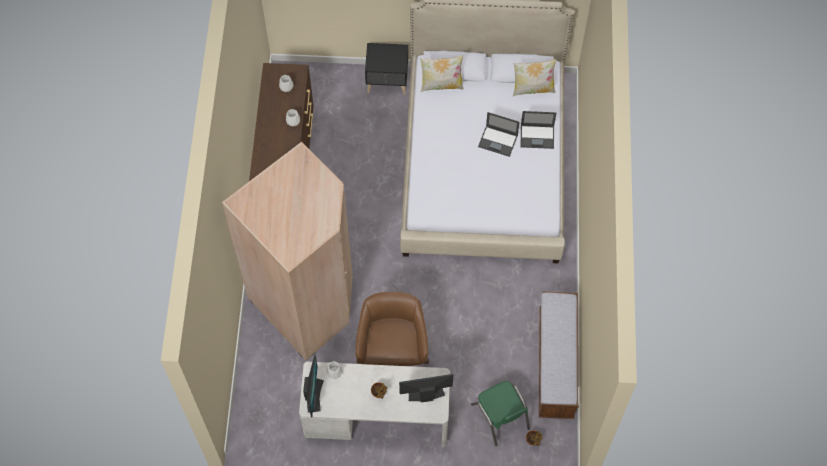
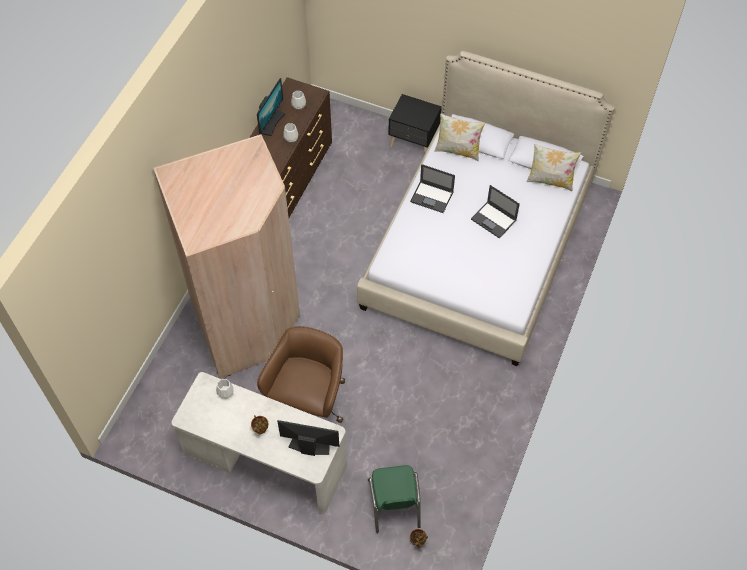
camera: 20 degrees right, 5 degrees down
monitor [303,355,324,417] -> monitor moved to [257,78,285,136]
laptop [521,111,556,149] -> laptop moved to [410,164,455,213]
bench [539,292,578,419] -> none

